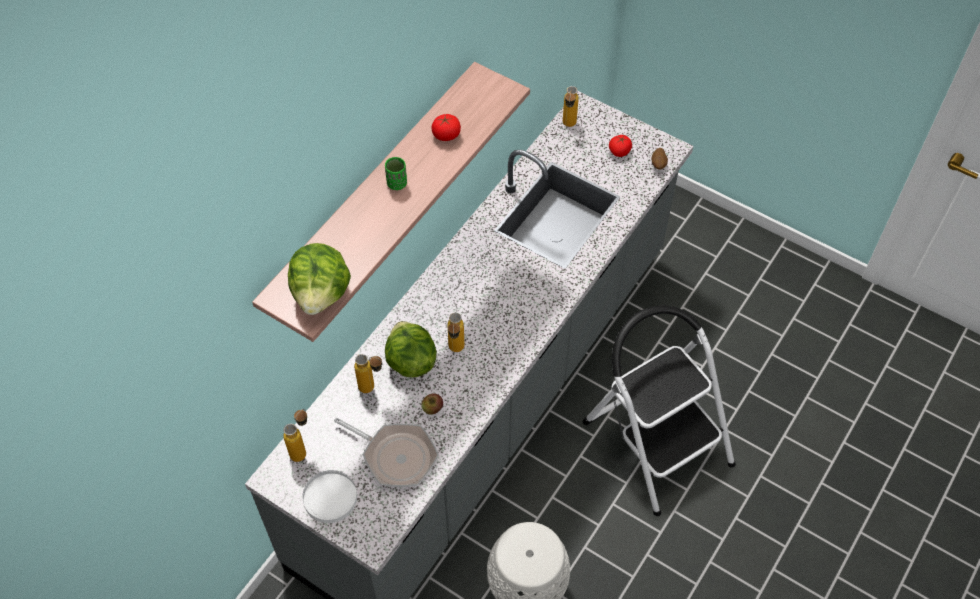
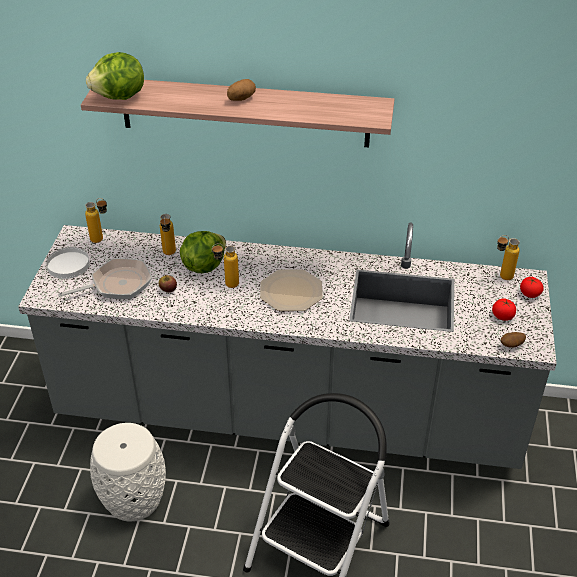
camera: 65 degrees right, 15 degrees down
frying pan [334,417,439,487] -> frying pan turned 120 degrees counterclockwise [58,258,152,299]
green cup [385,157,407,190] -> potato [227,79,256,101]
tomato [432,114,461,141] -> tomato moved to [520,277,544,298]
none -> plate [260,269,323,311]

